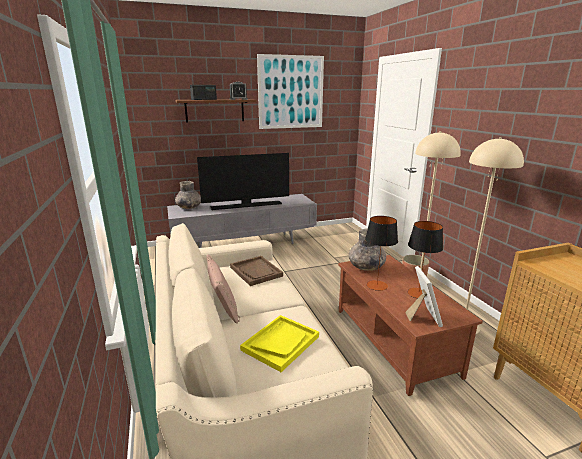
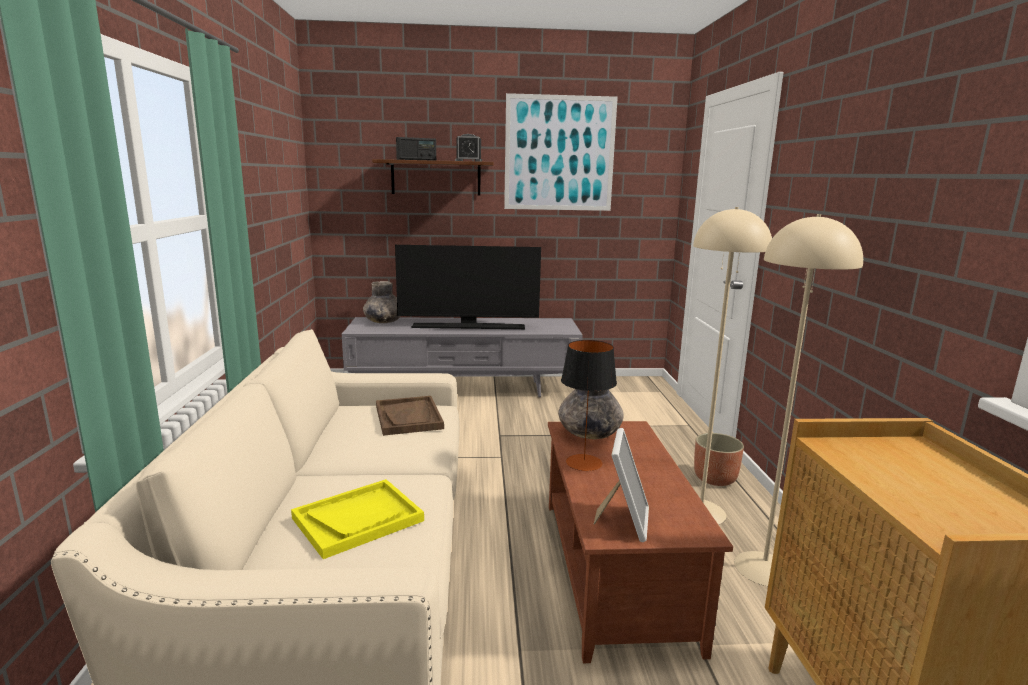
camera: 15 degrees right, 5 degrees down
beige pillow [206,254,240,324] -> none
table lamp [408,221,443,298] -> none

